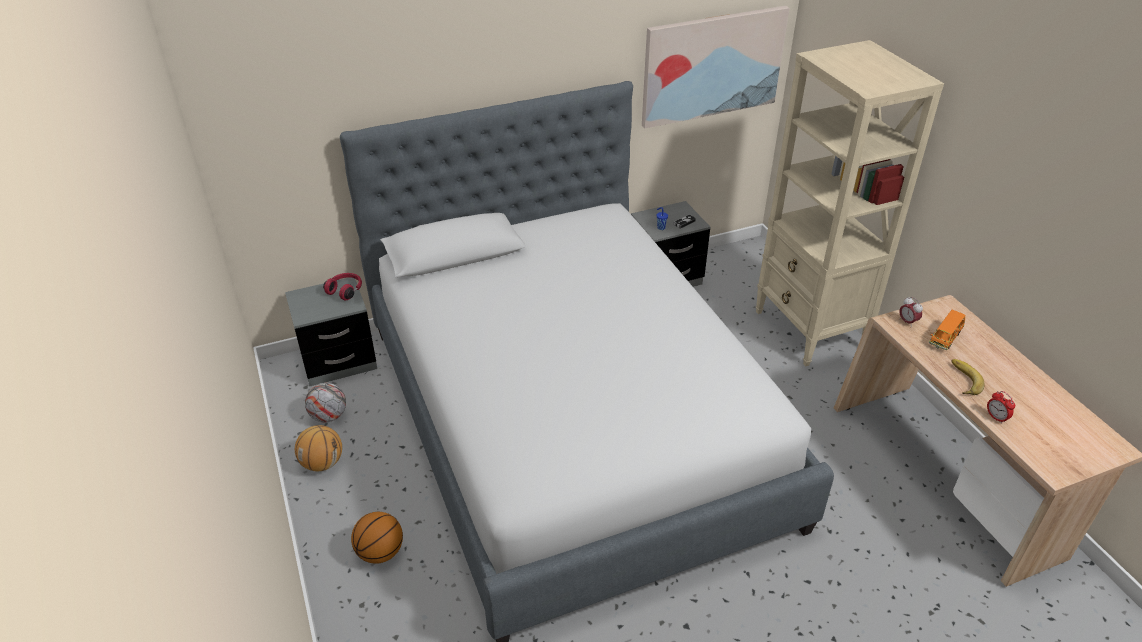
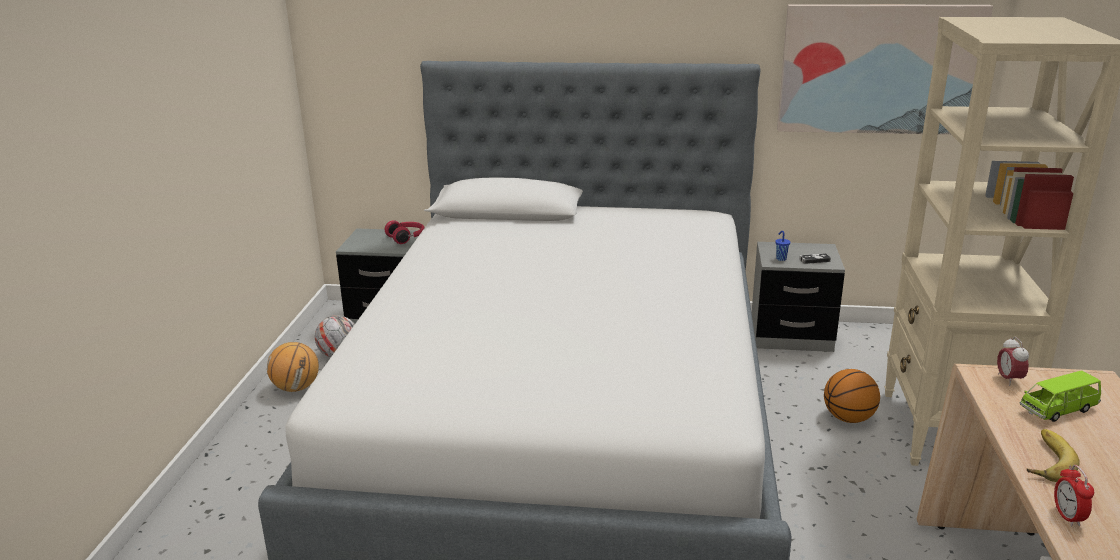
camera: 30 degrees right, 15 degrees down
basketball [351,512,403,564] -> basketball moved to [824,369,880,423]
orange toy car [929,310,965,350] -> green toy car [1020,370,1101,422]

